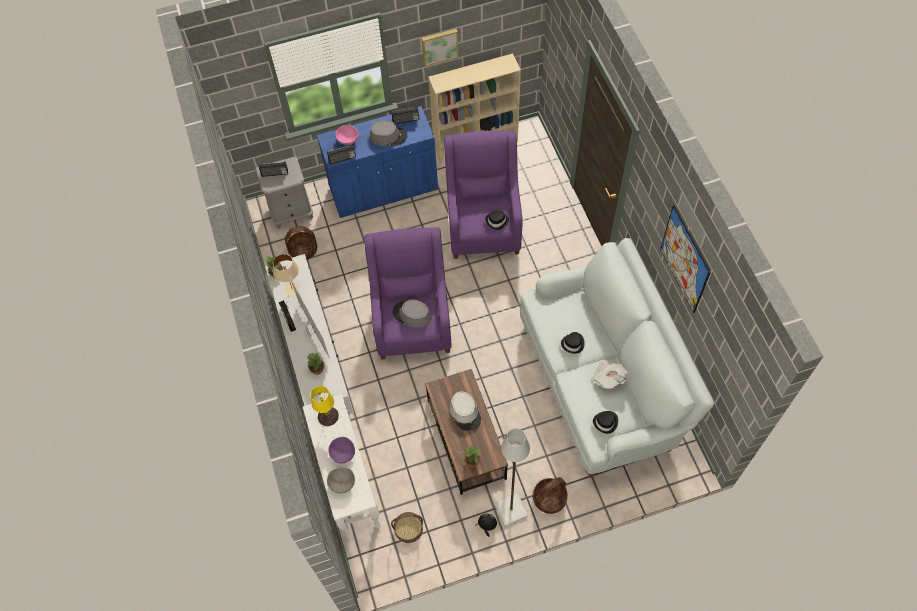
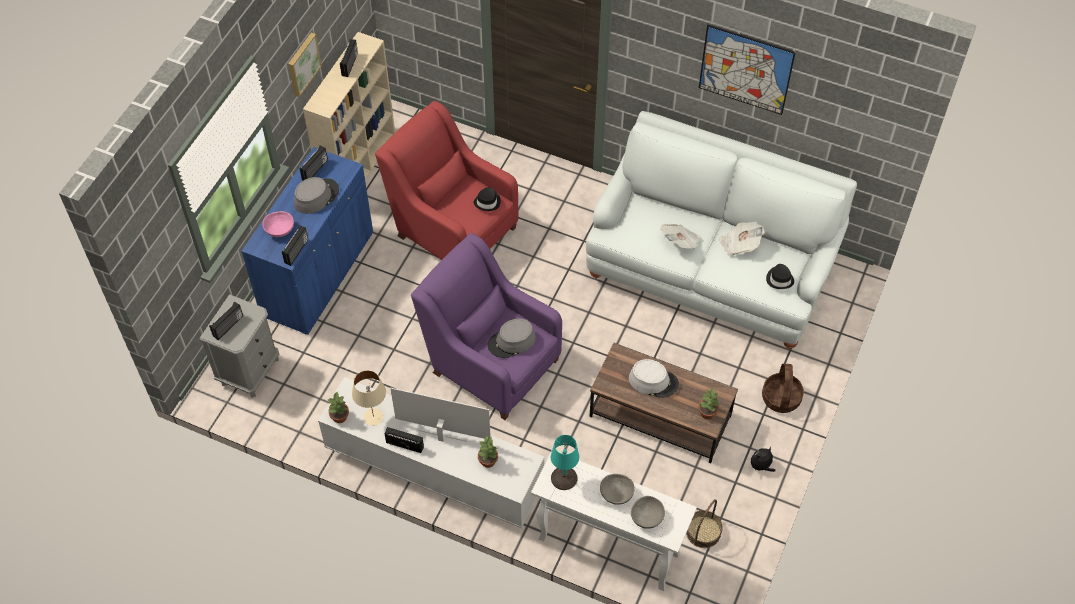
camera: 50 degrees left, 5 degrees down
basket [285,226,317,260] -> none
yellow table lamp [311,386,339,426] -> turquoise table lamp [551,435,579,490]
purple bowl [328,437,355,463] -> grey bowl [600,474,634,505]
purple armchair [444,131,523,259] -> red armchair [375,101,518,260]
grey floor lamp [494,428,530,527] -> none
black hat [561,332,585,354] -> newspaper [661,224,701,249]
none -> radio [340,39,358,77]

